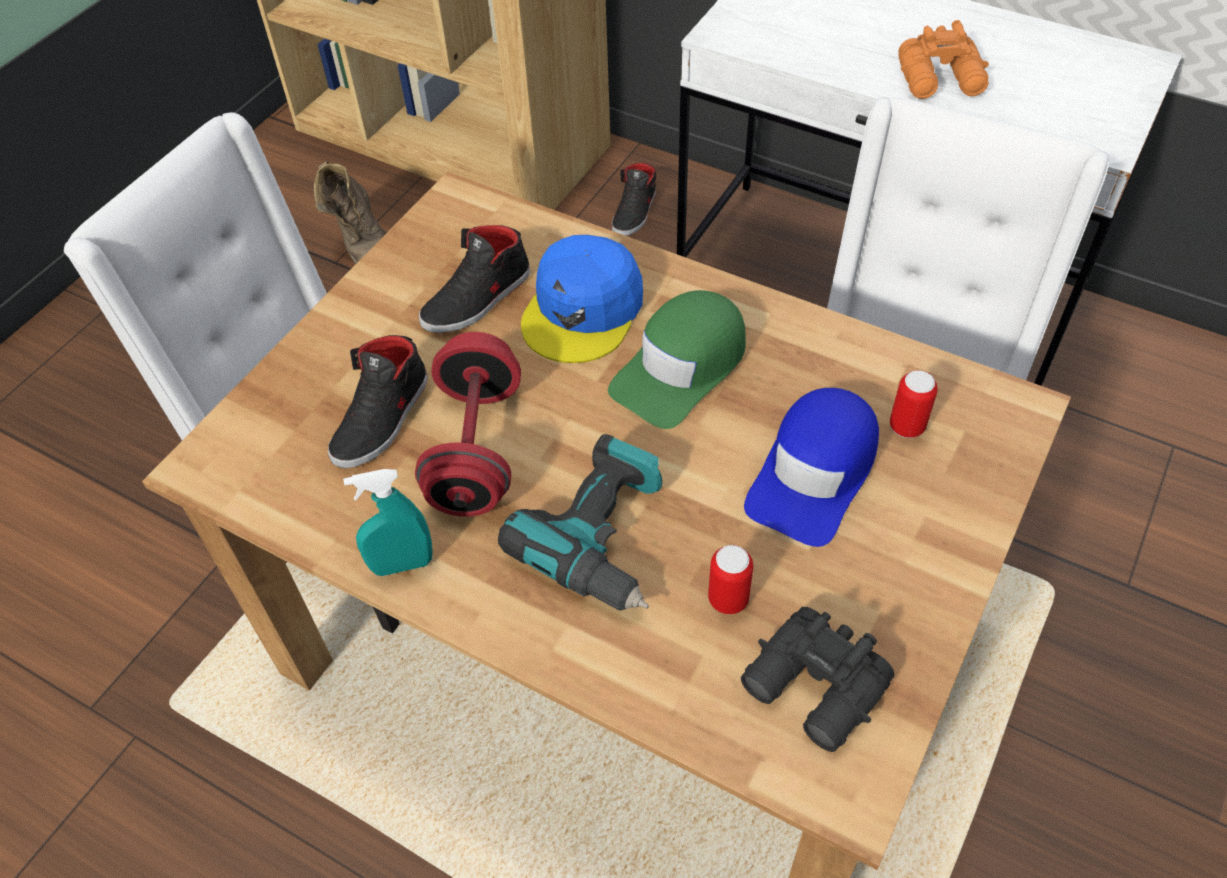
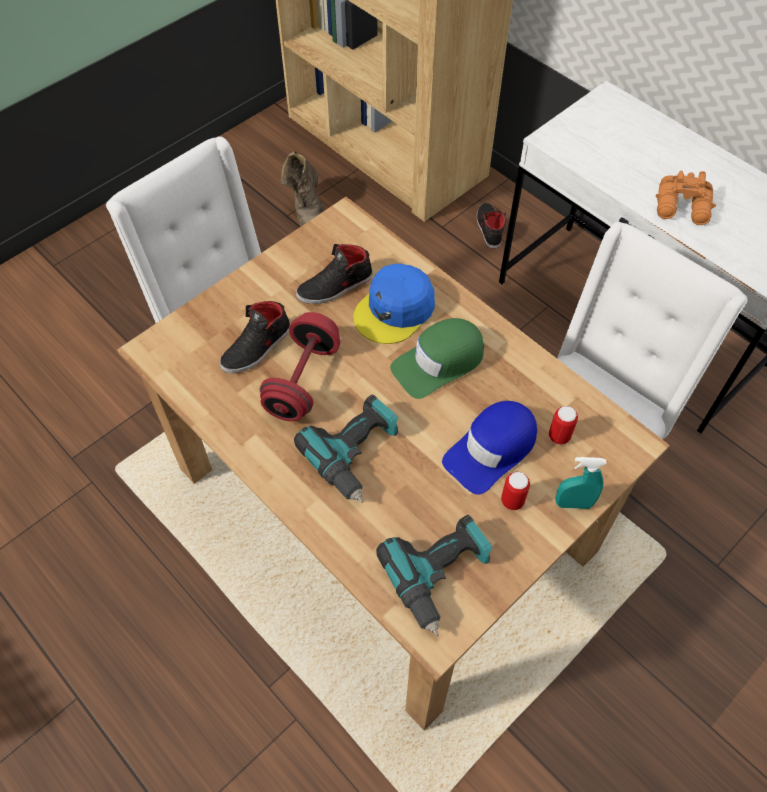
camera: 15 degrees right, 5 degrees up
turquoise spray bottle [343,469,433,576] -> turquoise spray bottle moved to [555,457,607,509]
black shoe [612,163,657,236] -> black shoe turned 135 degrees clockwise [477,203,506,249]
can [708,545,753,614] -> can moved to [501,472,530,510]
black binoculars [741,607,894,752] -> power drill [376,515,492,636]

